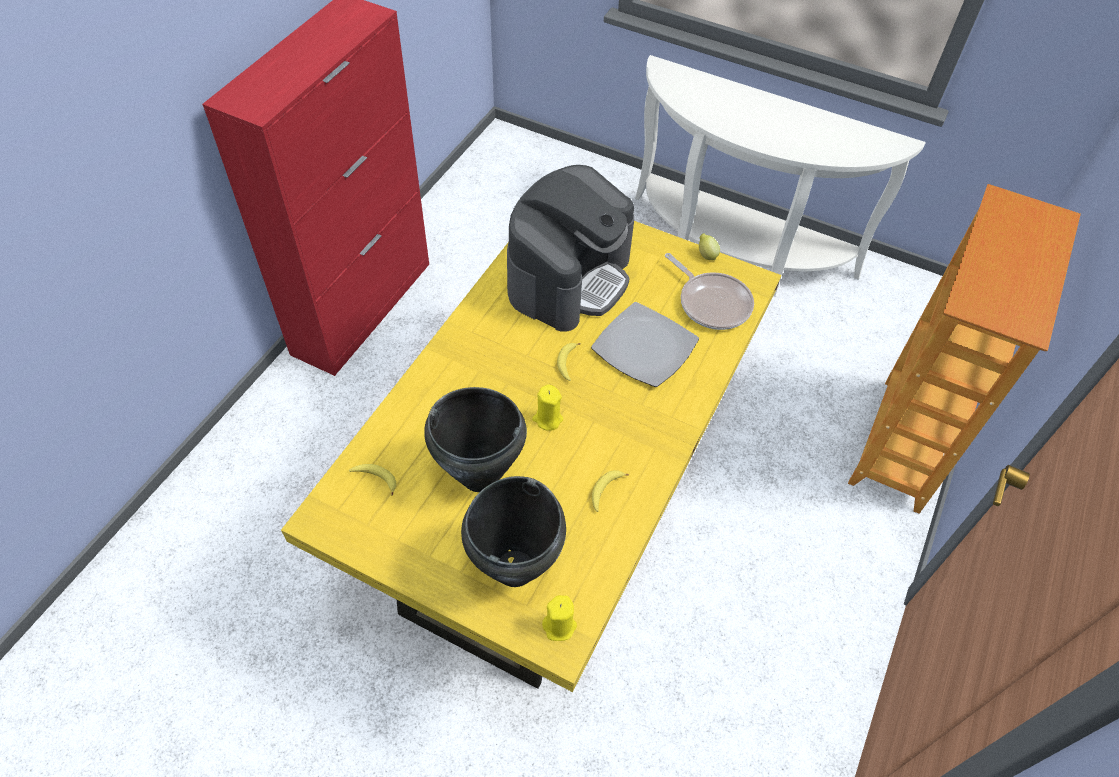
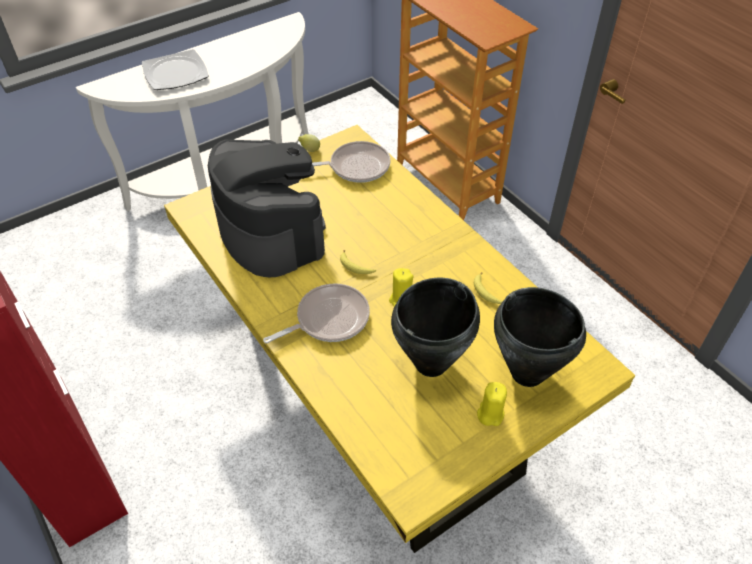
camera: 60 degrees left, 5 degrees down
banana [349,464,396,496] -> none
yellow candle [542,595,577,641] -> yellow candle moved to [477,382,507,426]
plate [591,302,699,387] -> plate moved to [142,49,209,90]
none -> frying pan [263,283,370,344]

